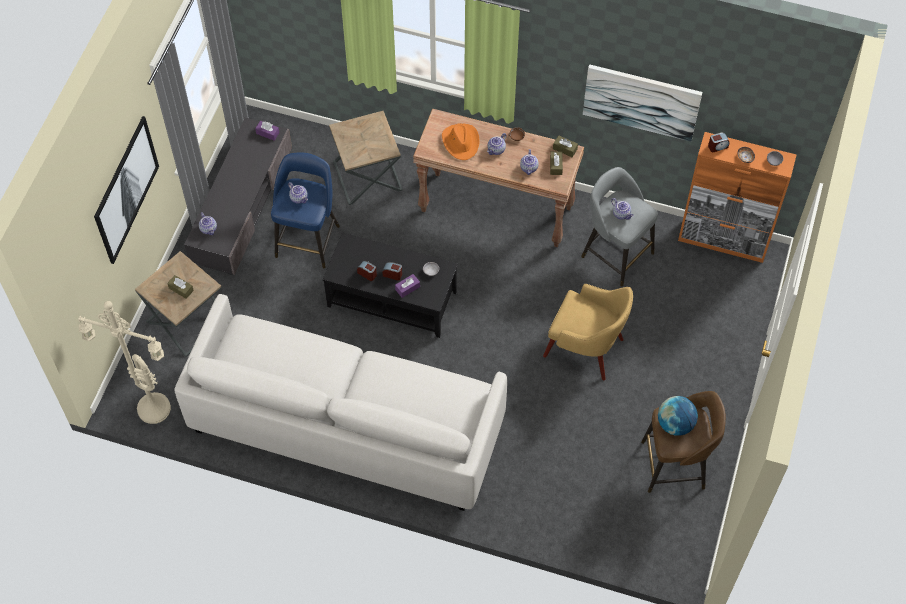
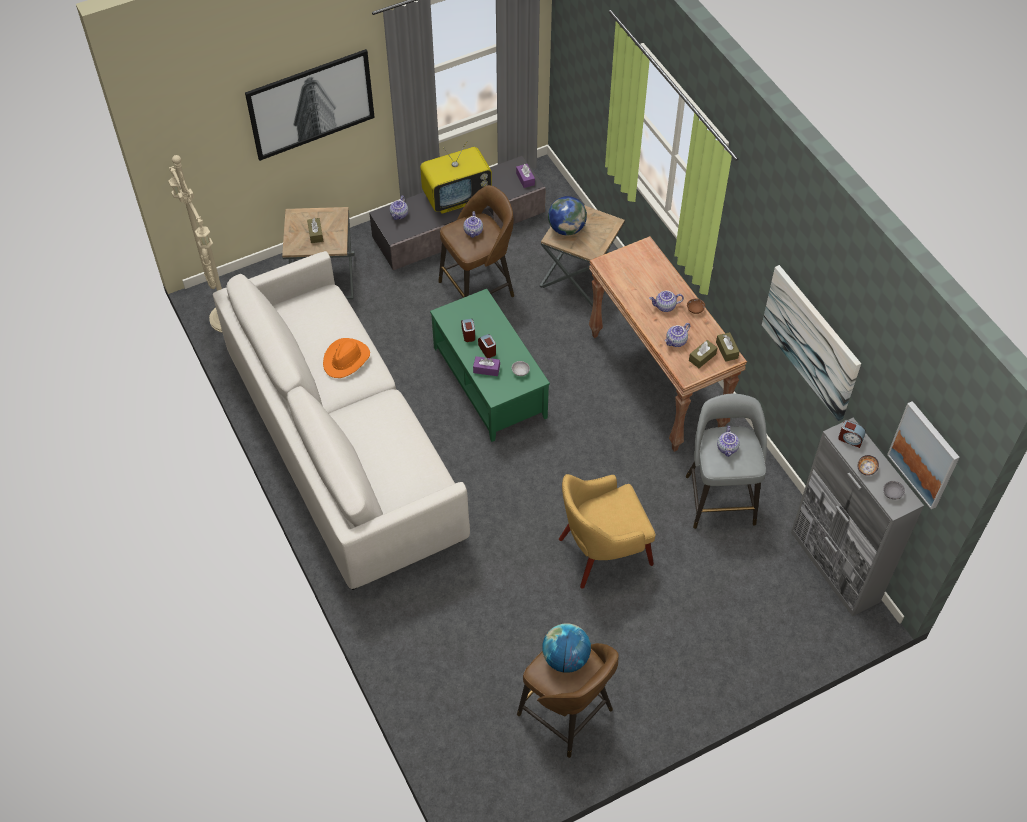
camera: 45 degrees right, 5 degrees down
blue stool [271,152,340,269] -> brown stool [438,185,514,298]
black coffee table [323,233,458,338] -> green coffee table [430,289,550,442]
orange hat [442,123,480,160] -> orange hat moved to [323,338,370,378]
yellow armchair [543,284,633,380] -> yellow armchair turned 90 degrees clockwise [559,474,655,589]
orange cabinet [678,132,796,263] -> grey cabinet [791,418,924,616]
none -> television [420,141,492,214]
none -> globe [548,196,587,235]
none -> picture [887,401,960,510]

